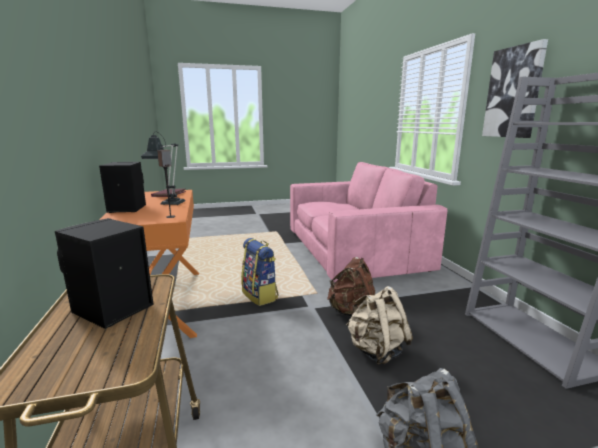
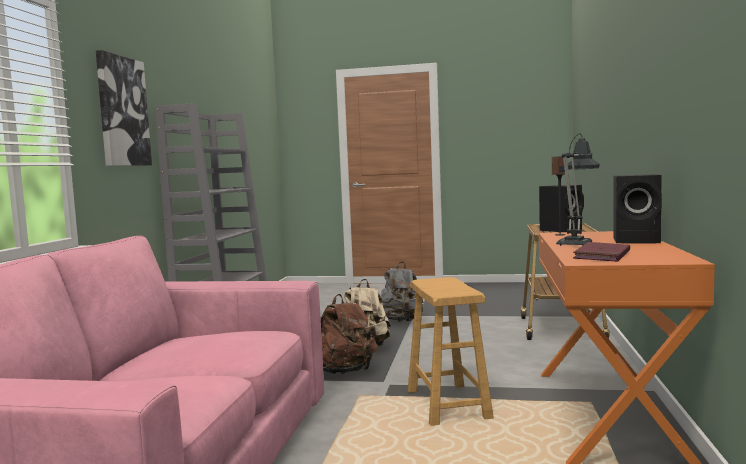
camera: 155 degrees left, 10 degrees down
backpack [241,238,278,306] -> brown stool [408,277,494,426]

